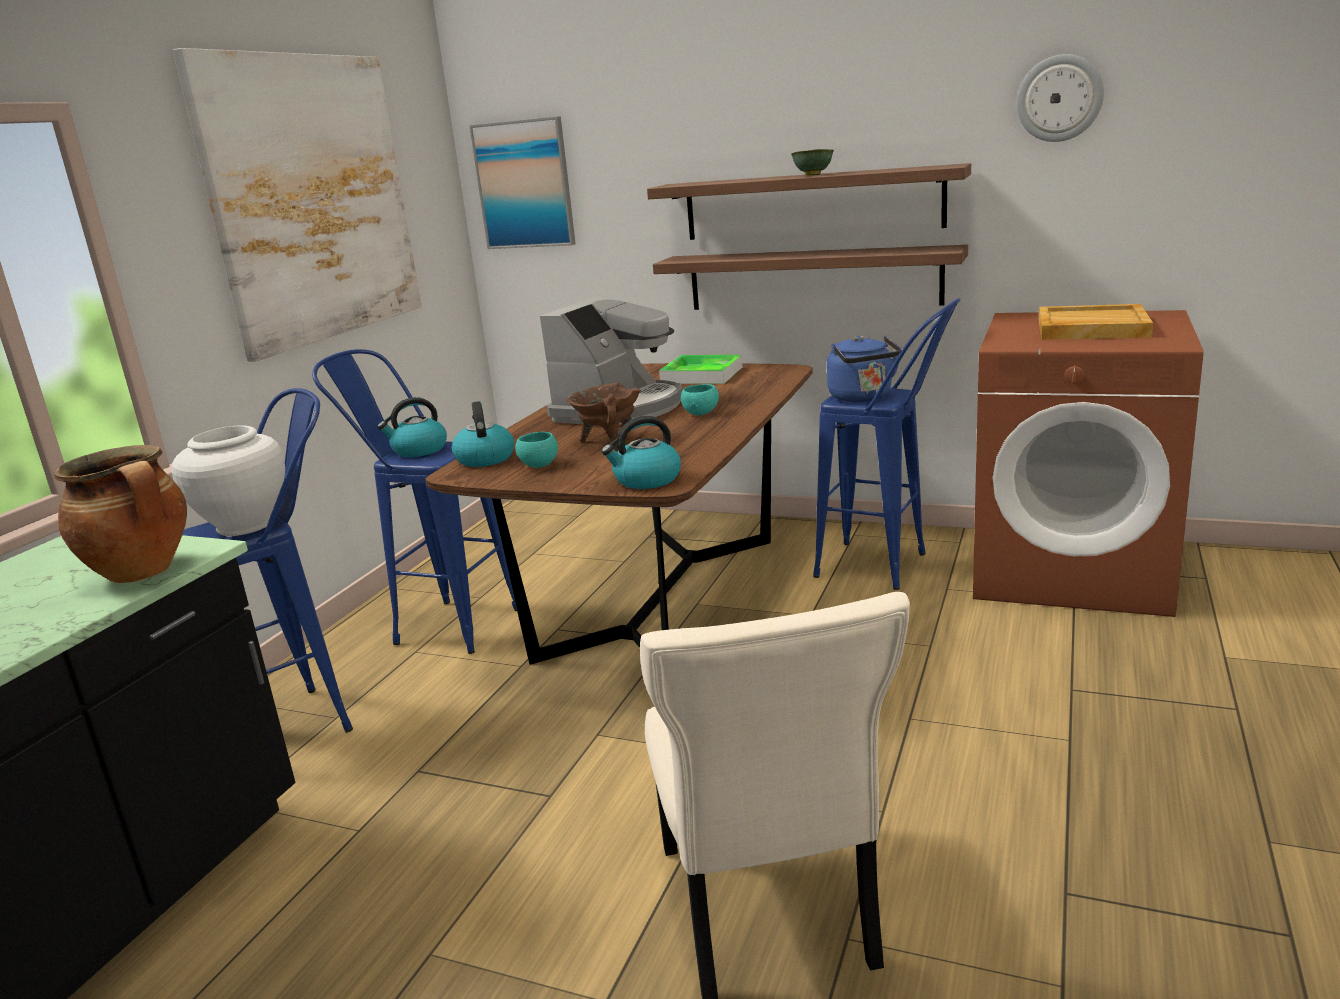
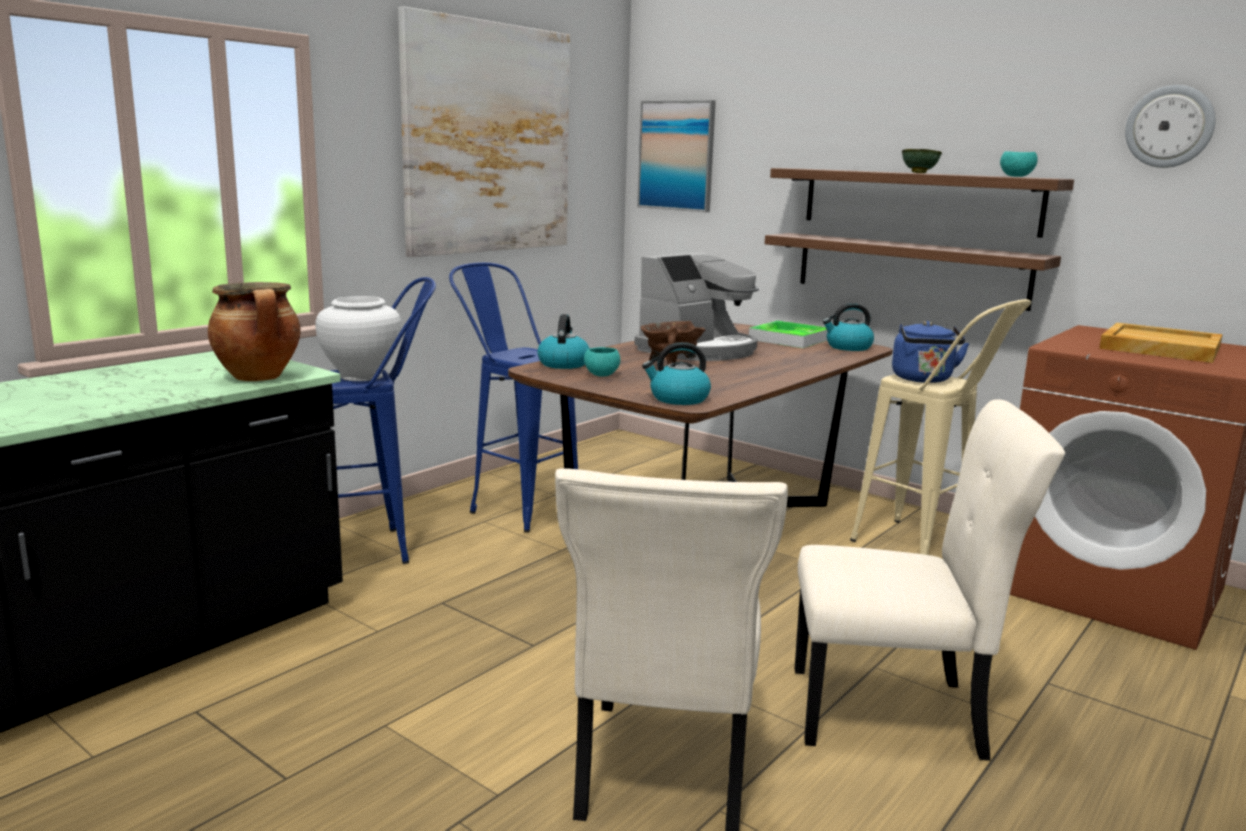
camera: 15 degrees right, 5 degrees down
kettle [377,397,447,457] -> kettle moved to [822,303,874,351]
turquoise bowl [681,384,719,415] -> turquoise bowl moved to [1000,151,1038,177]
blue stool [813,298,960,590] -> beige stool [850,299,1031,555]
none -> beige chair [795,399,1065,761]

